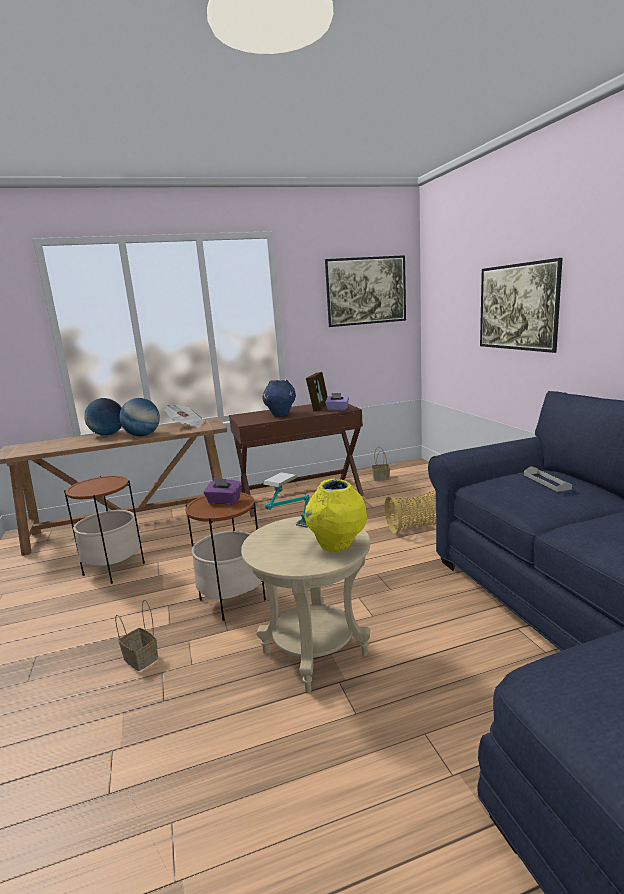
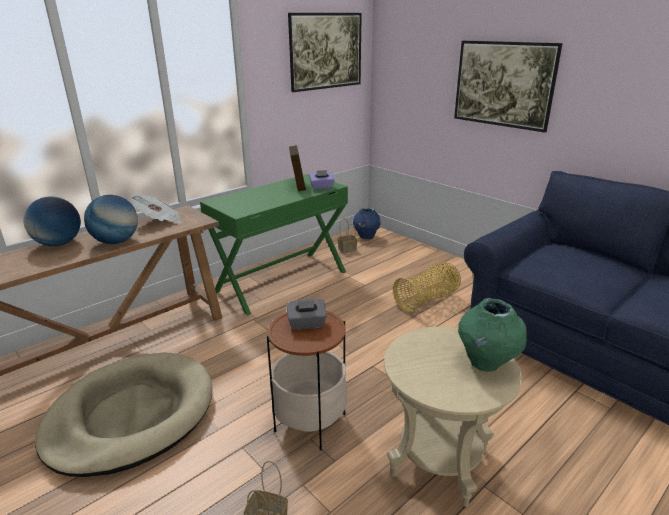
camera: 25 degrees left, 10 degrees up
side table [64,476,145,584] -> beige dog bed [35,353,212,477]
purple tissue box [204,478,242,505] -> grey tissue box [286,299,327,330]
brown console table [229,404,364,517] -> green console table [200,174,348,315]
blue vase [263,380,296,417] -> blue vase moved to [353,208,381,239]
table lamp [263,472,310,528] -> none
yellow vase [304,479,367,552] -> green vase [458,298,527,372]
grey tray [524,466,572,492] -> none

